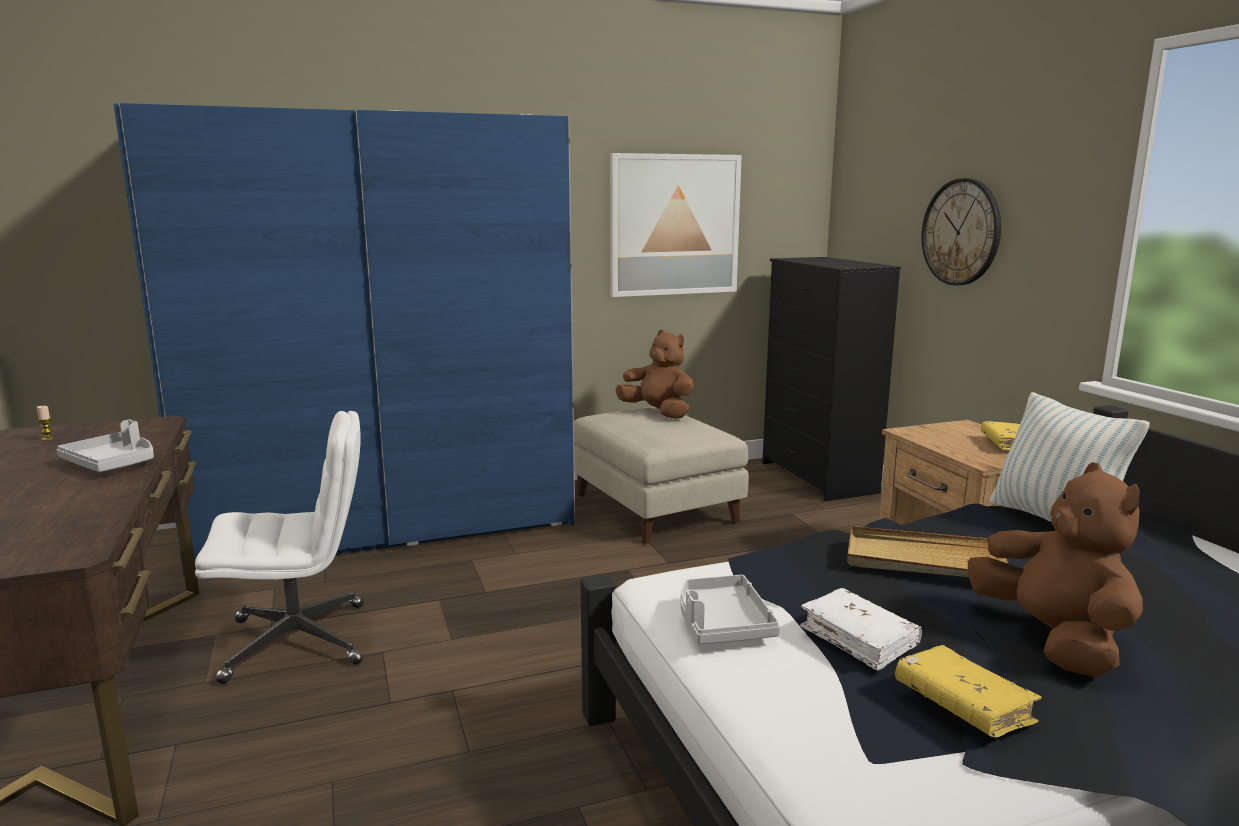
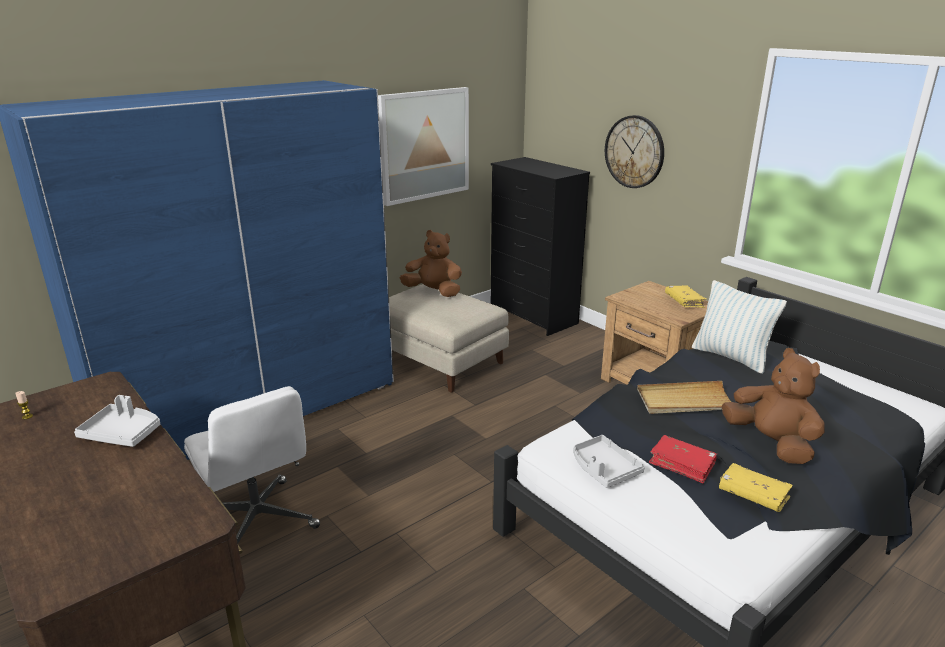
camera: 20 degrees left, 10 degrees up
white office chair [195,411,364,684] -> white office chair turned 90 degrees clockwise [184,386,320,543]
white book [800,588,922,671] -> red book [649,435,717,484]

